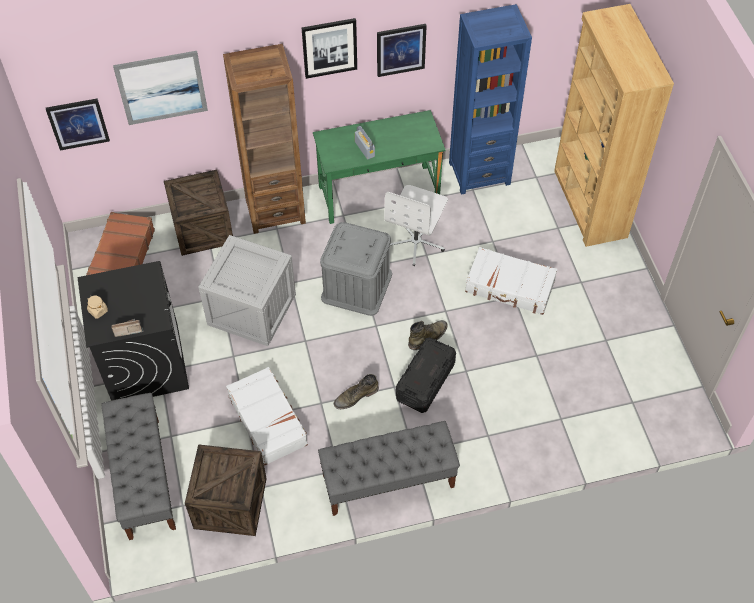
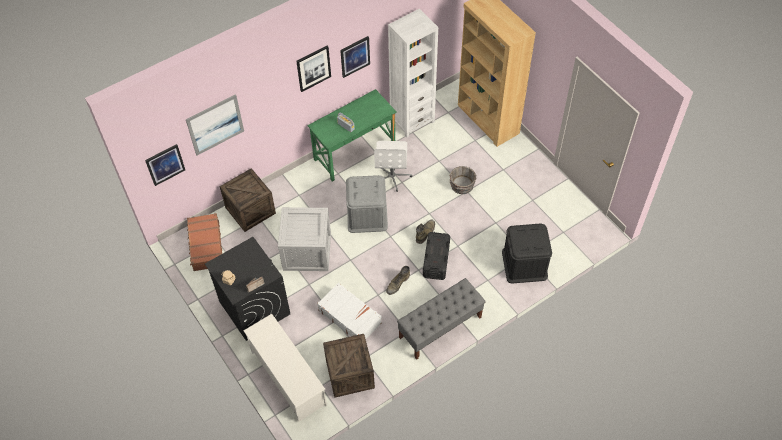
camera: 20 degrees left, 0 degrees up
grey bench [102,393,176,540] -> white shoe rack [243,314,327,422]
brown bookcase [223,44,306,234] -> none
blue bookcase [449,4,532,195] -> white bookcase [388,9,438,137]
white suitcase [465,247,557,315] -> grey bucket [449,166,477,194]
none -> black storage box [502,224,552,283]

